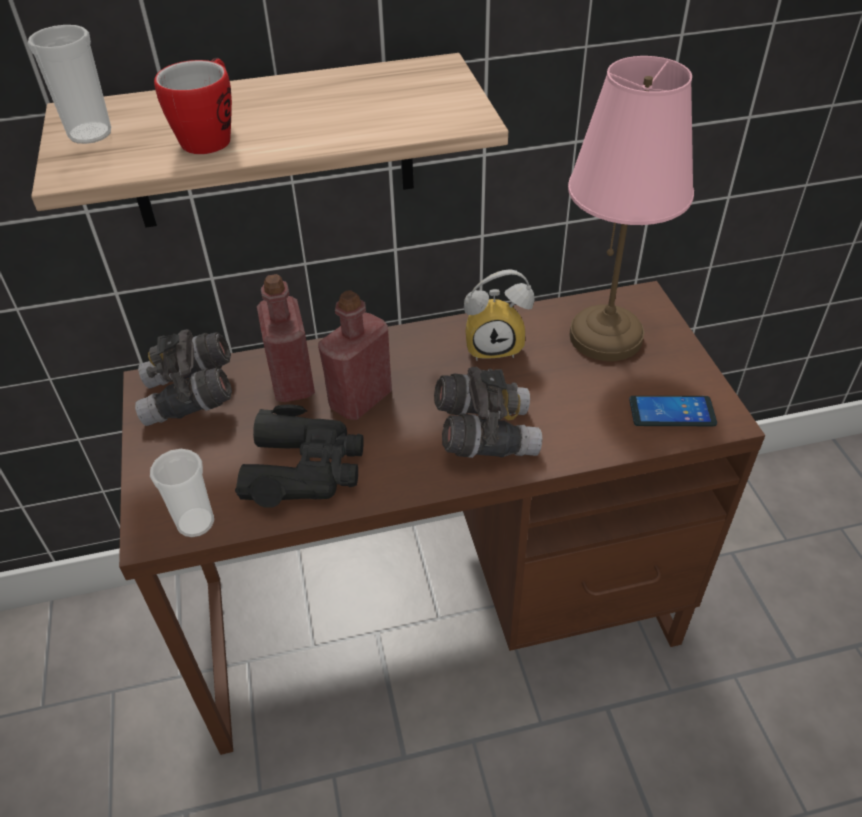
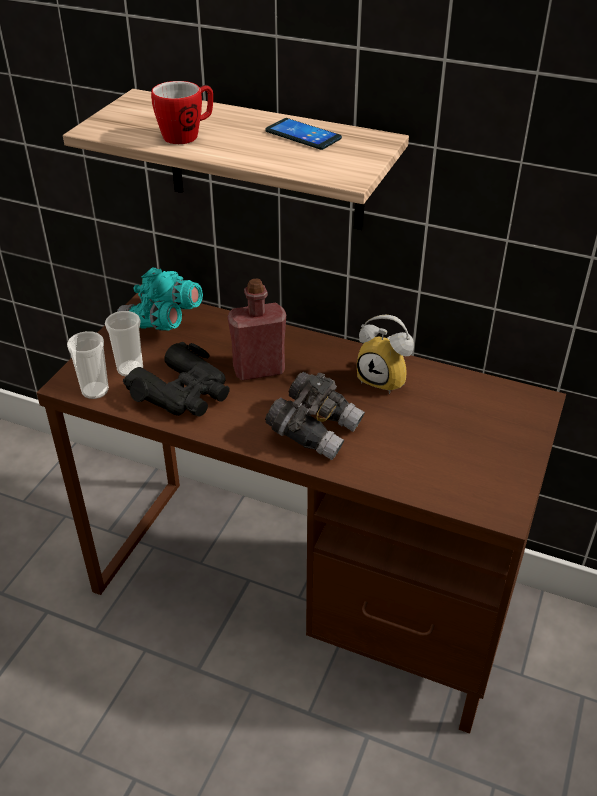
camera: 35 degrees right, 5 degrees down
cup [28,25,111,144] -> cup moved to [105,311,143,377]
grey binoculars [135,329,232,426] -> turquoise binoculars [117,268,203,331]
red bottle [257,274,315,402] -> none
pink table lamp [568,56,694,361] -> none
phone [629,396,717,426] -> phone moved to [265,118,342,150]

